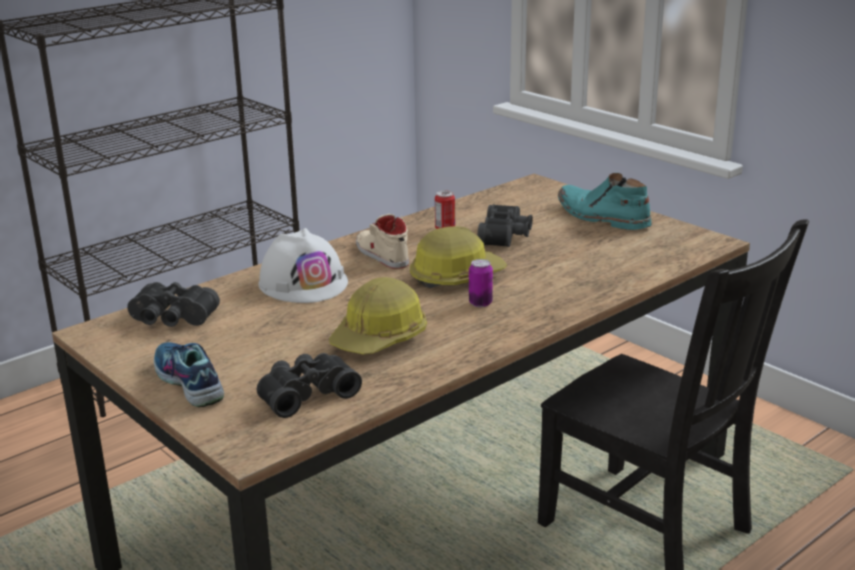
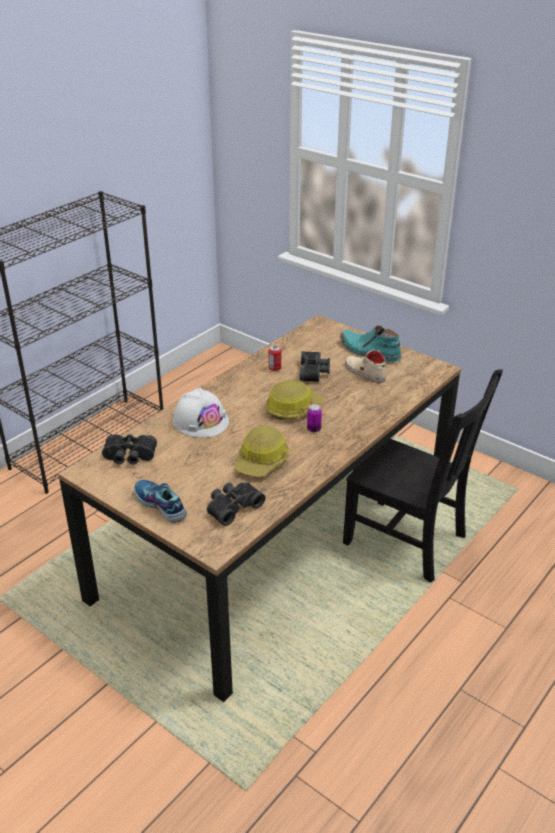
camera: 10 degrees left, 10 degrees up
beige shoe [356,214,409,269] -> beige shoe moved to [345,349,386,383]

